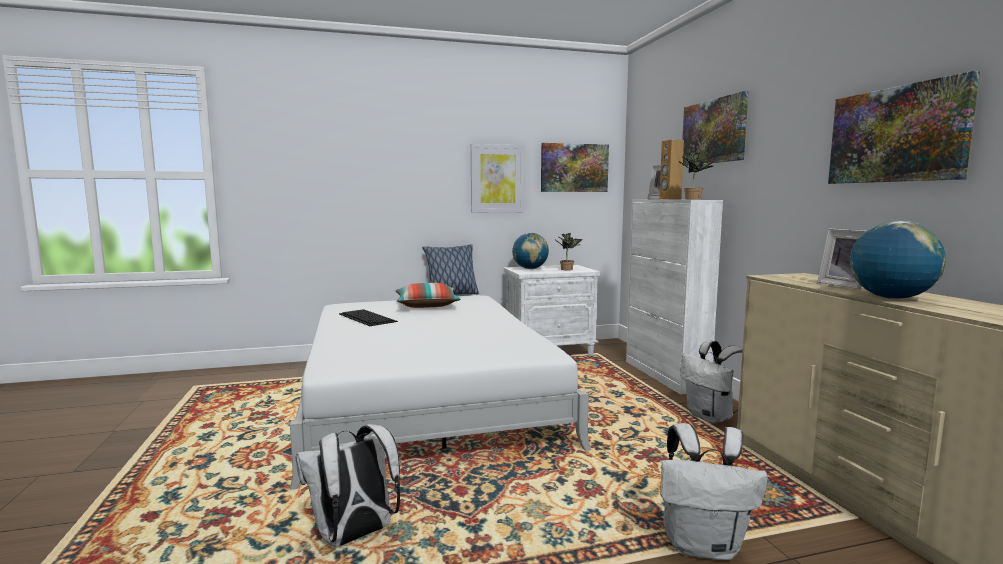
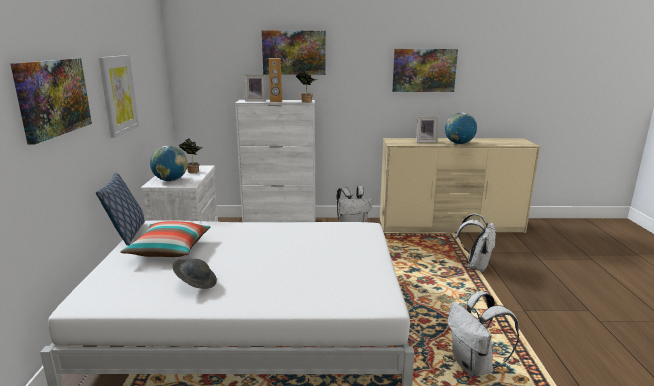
camera: 75 degrees left, 10 degrees up
keyboard [339,309,398,326] -> grey hat [172,259,217,289]
picture [541,143,609,192] -> picture moved to [10,58,92,145]

